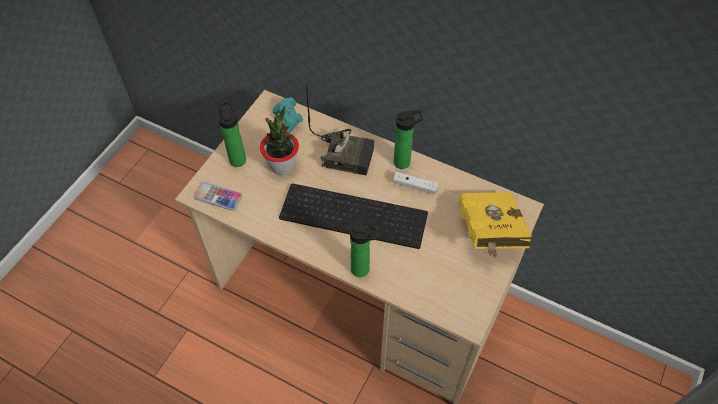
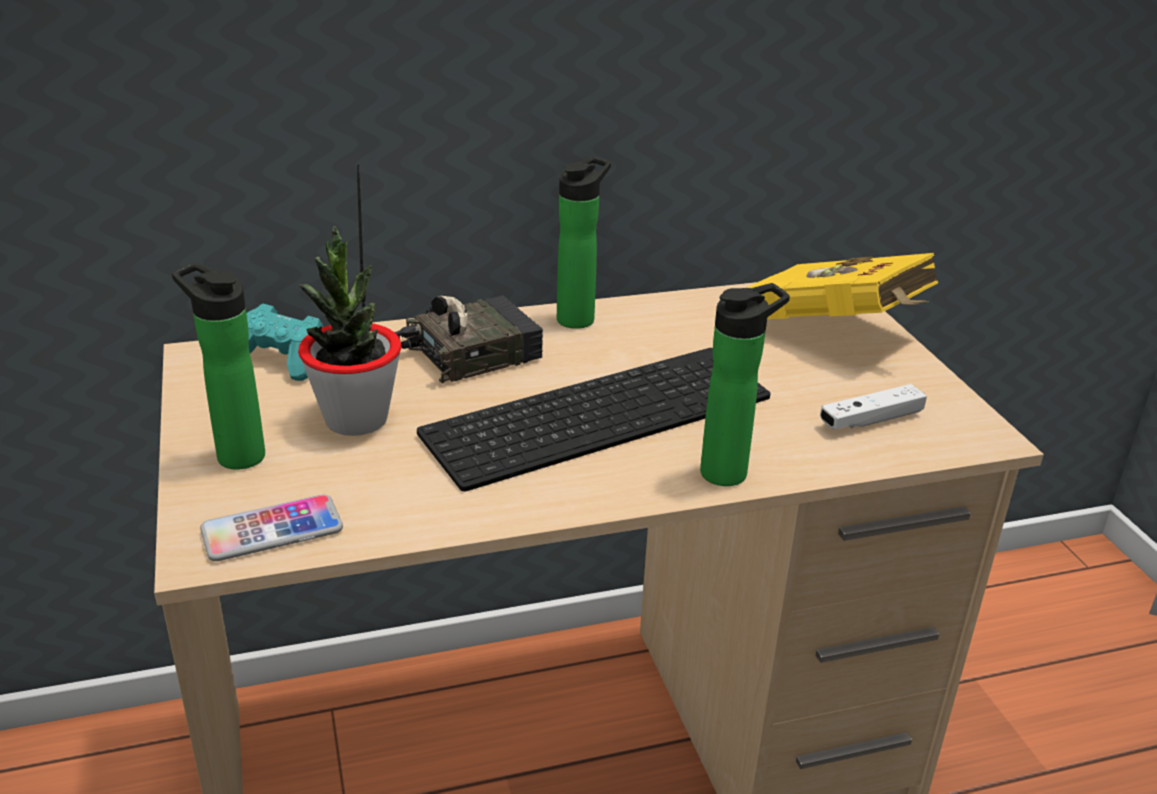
camera: 45 degrees left, 25 degrees down
white game controller [393,172,438,194] -> white game controller moved to [820,384,927,429]

